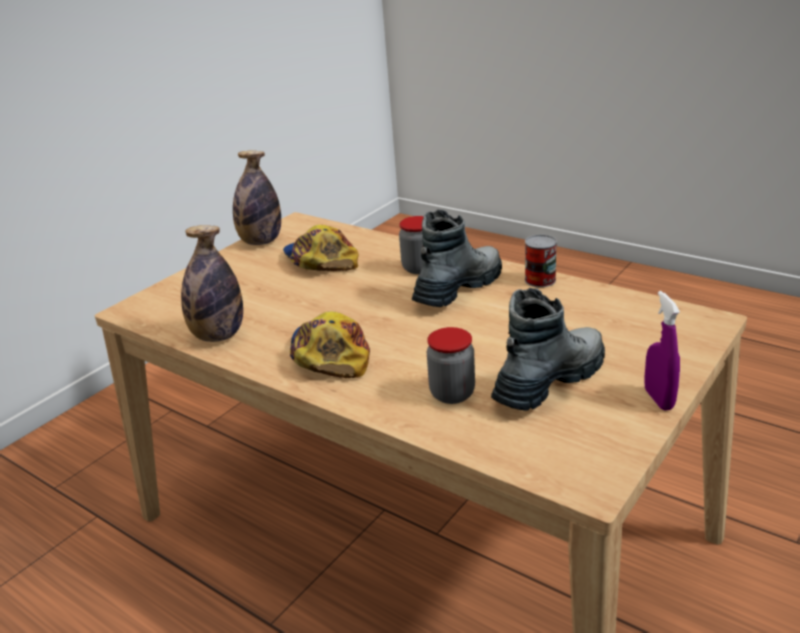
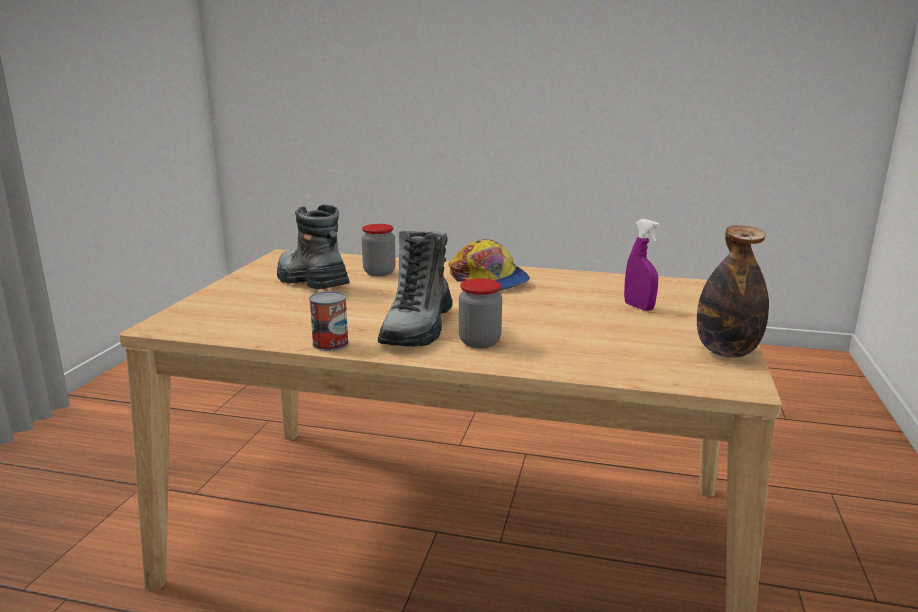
camera: 155 degrees right, 10 degrees down
bottle [181,225,243,342] -> none
cap [283,225,359,271] -> none
boot [491,288,605,411] -> boot turned 120 degrees clockwise [277,205,350,289]
purple spray bottle [644,291,680,410] -> purple spray bottle moved to [624,219,660,311]

